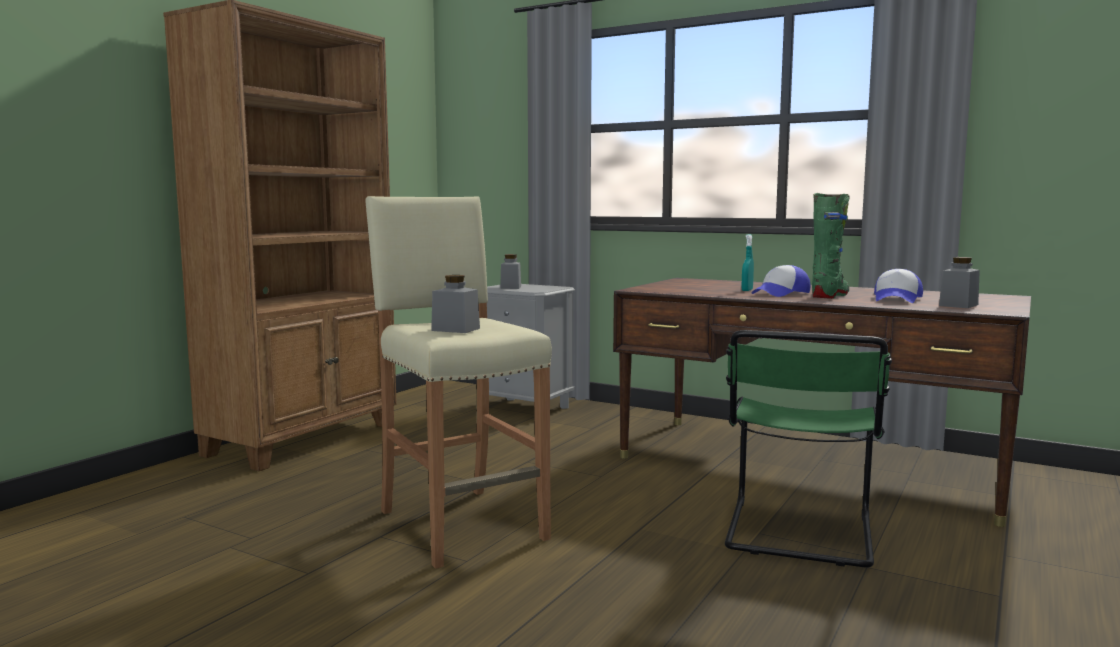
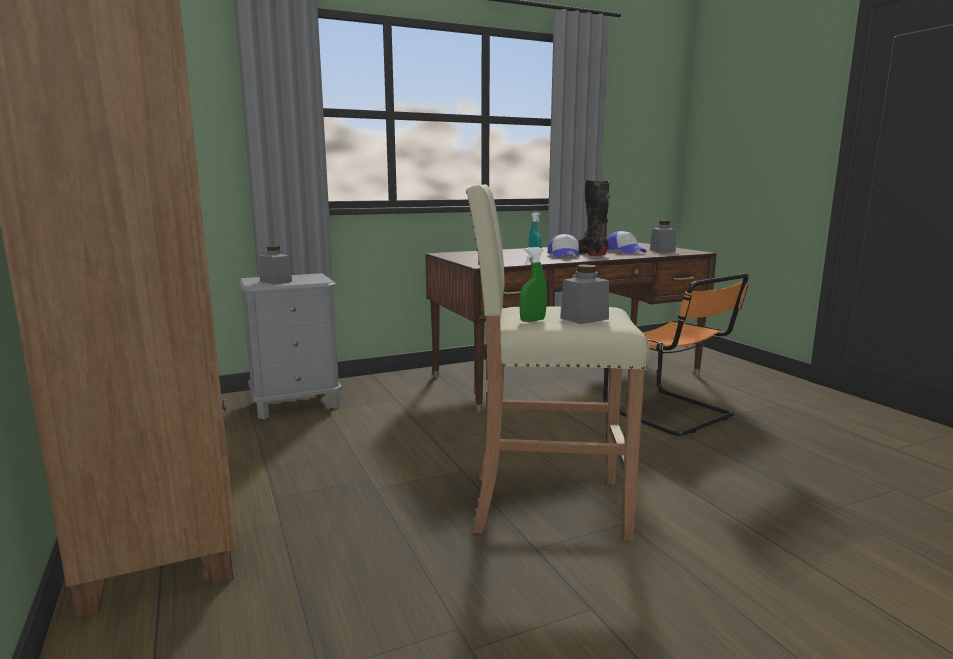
camera: 55 degrees left, 5 degrees up
green chair [725,330,892,568] -> orange chair [603,273,749,436]
green boot [812,193,850,299] -> black boot [578,180,610,256]
none -> green spray bottle [519,247,547,322]

